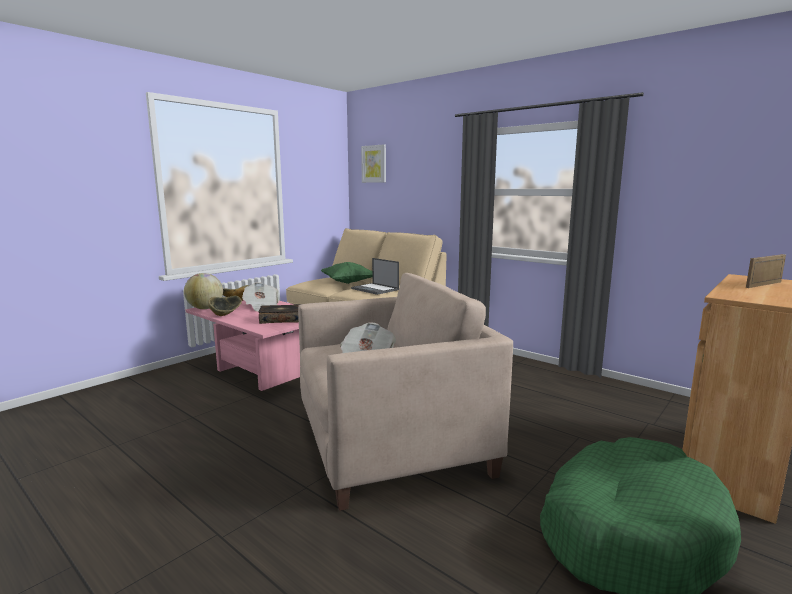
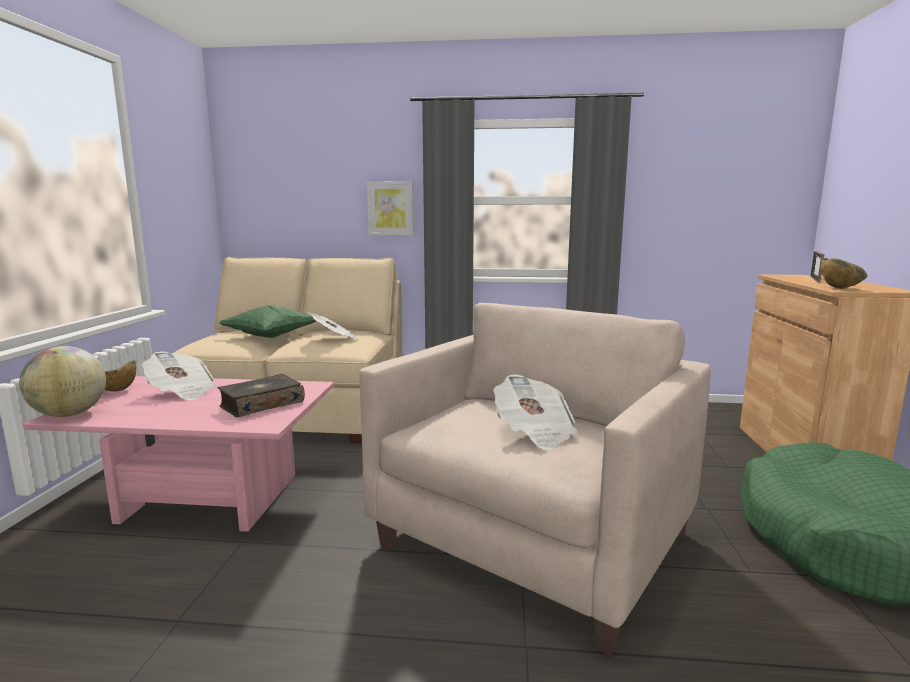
camera: 35 degrees left, 0 degrees up
bowl [208,295,242,316] -> bowl moved to [821,258,868,289]
laptop [351,258,399,295] -> newspaper [307,312,360,340]
picture [361,144,386,183] -> picture moved to [367,181,414,235]

